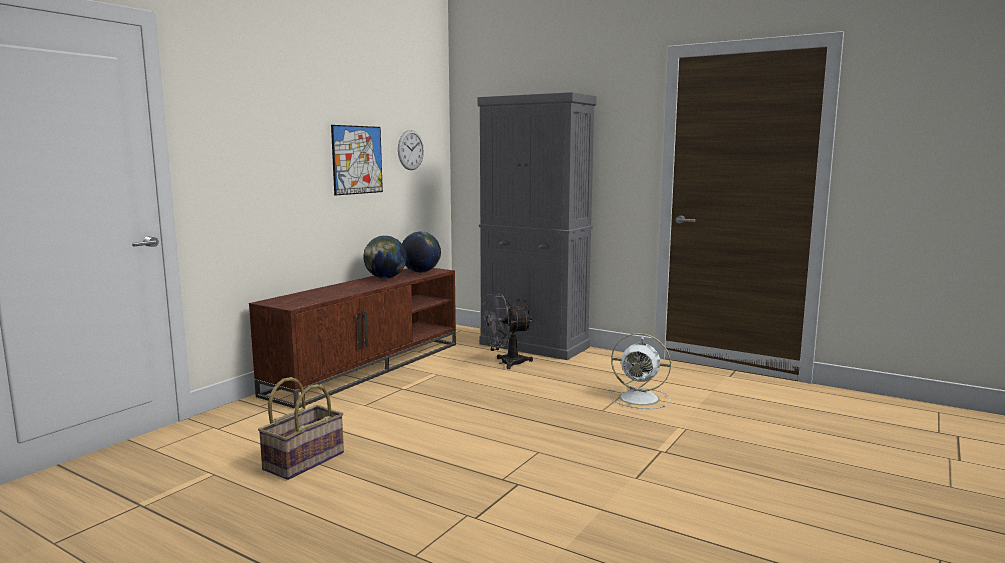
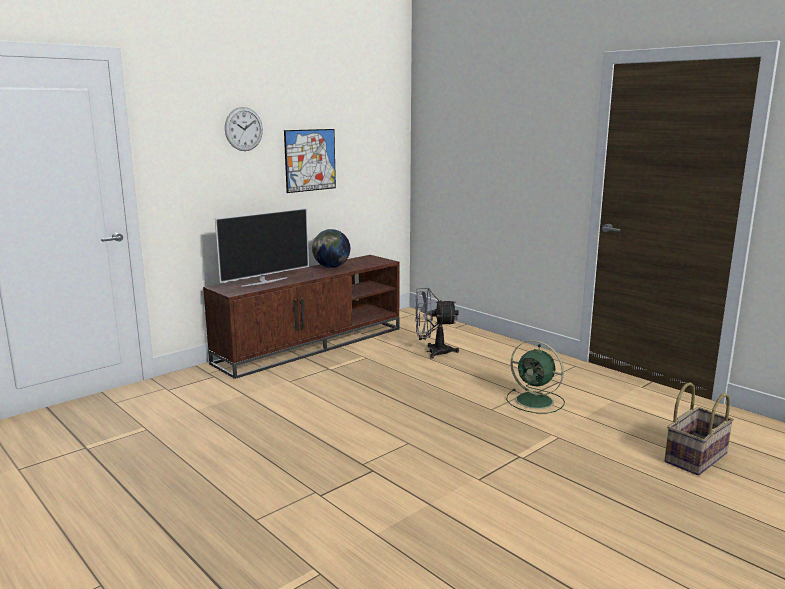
camera: 15 degrees right, 5 degrees up
basket [258,377,344,480] -> basket moved to [664,382,734,475]
wall clock [398,130,424,170] -> wall clock moved to [225,107,263,151]
globe [402,232,441,273] -> none
grey cabinet [478,92,597,360] -> none
white fan [610,333,671,409] -> green fan [506,340,565,414]
none -> television [215,208,309,287]

